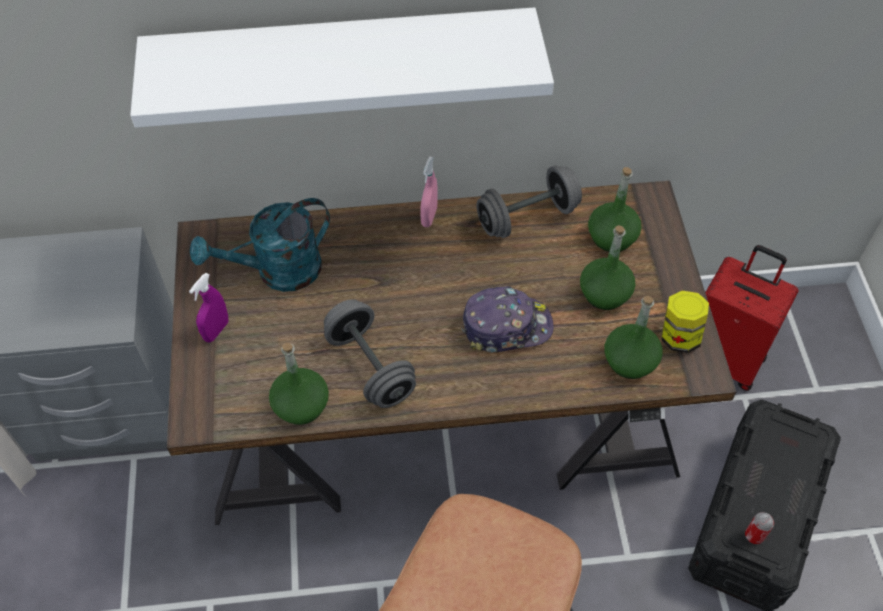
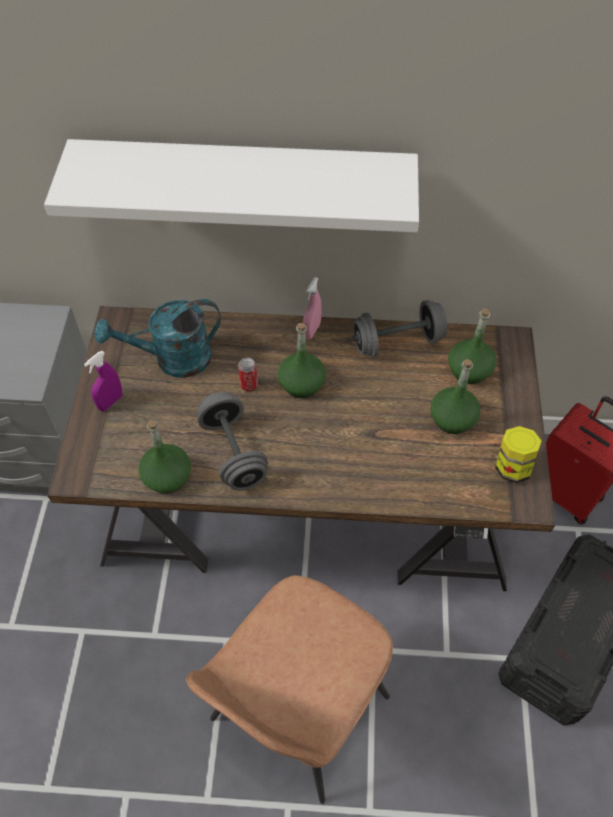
camera: 10 degrees right, 0 degrees up
cap [461,286,554,353] -> none
green bottle [605,296,663,379] -> green bottle moved to [278,323,326,398]
can [745,512,774,544] -> can moved to [238,358,258,391]

